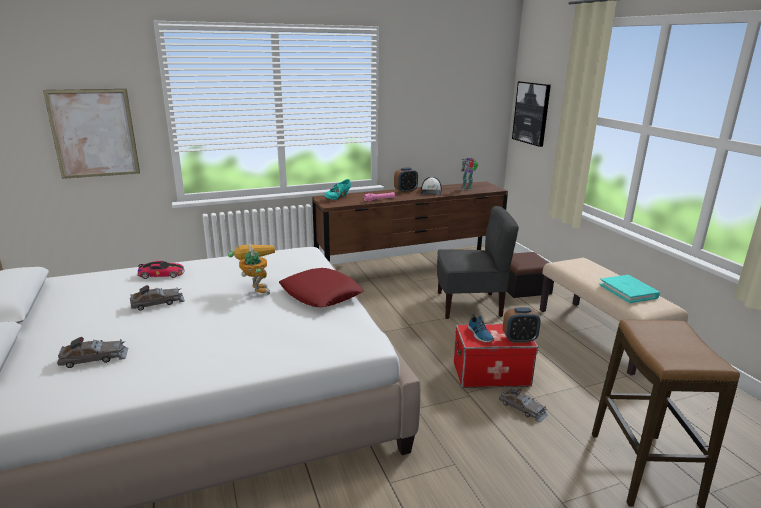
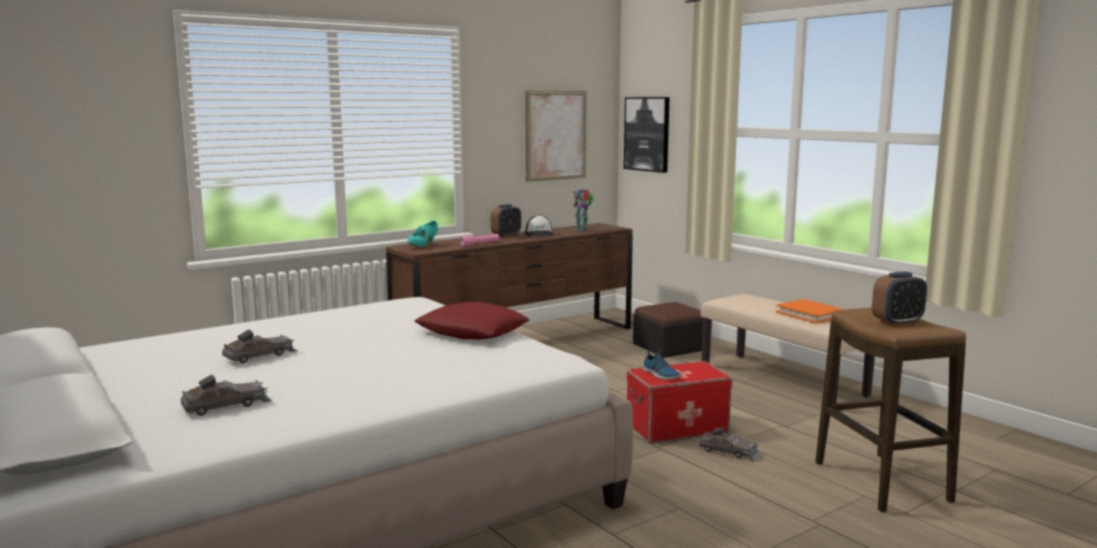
camera: 15 degrees left, 10 degrees down
picture [43,89,140,179] -> picture moved to [526,91,586,182]
toy car [138,261,185,279] -> none
toy robot [228,244,275,295] -> none
grey chair [437,206,519,319] -> none
alarm clock [503,307,541,343] -> alarm clock moved to [872,272,927,326]
turquoise book [599,275,660,303] -> orange book [776,299,844,324]

